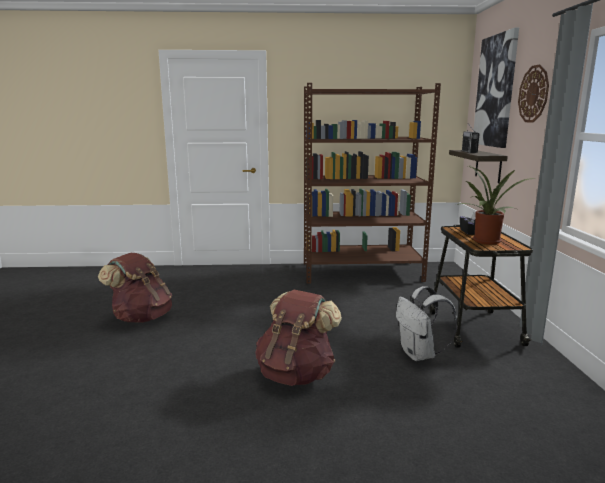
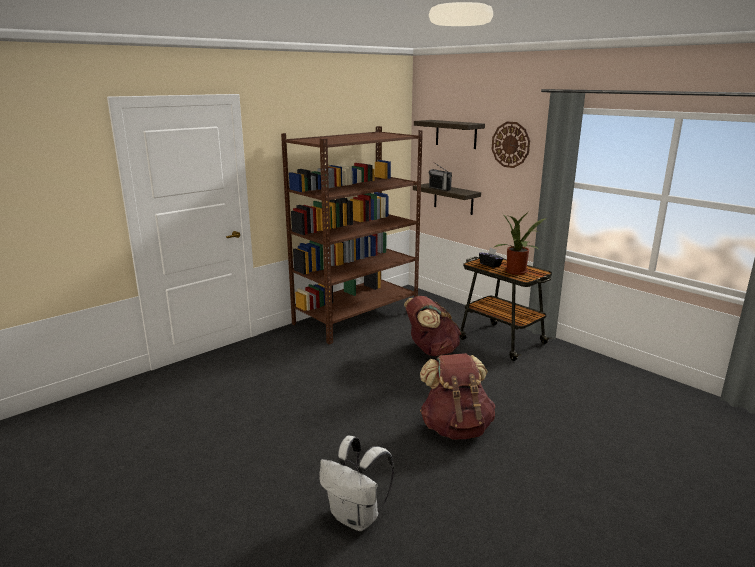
camera: 40 degrees left, 5 degrees up
brown backpack [98,253,172,323] -> brown backpack moved to [404,296,461,356]
white backpack [396,286,458,361] -> white backpack moved to [319,436,394,531]
picture [473,28,519,148] -> shelf [414,120,485,149]

